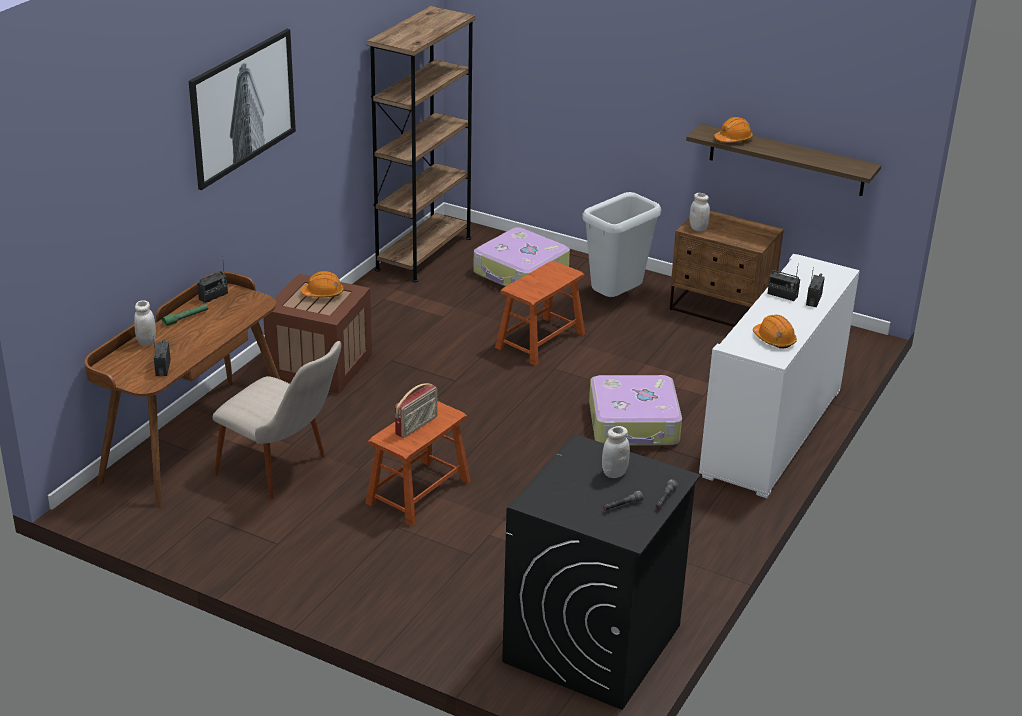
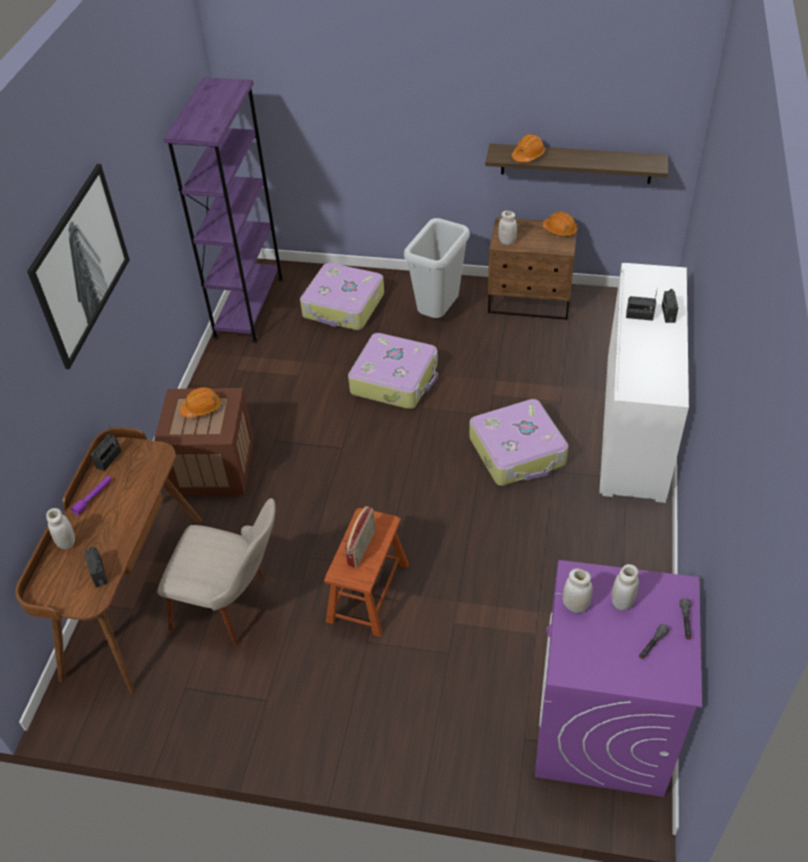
camera: 15 degrees left, 15 degrees up
green flashlight [162,304,208,327] -> purple flashlight [71,476,112,515]
brown bookcase [367,6,476,283] -> purple bookcase [164,77,284,343]
brown stool [495,261,585,366] -> suitcase [348,333,438,409]
black washing machine [502,434,701,710] -> purple washing machine [535,560,702,797]
orange hard hat [753,315,797,349] -> orange hard hat moved to [542,211,577,237]
none -> white jar [563,569,593,613]

